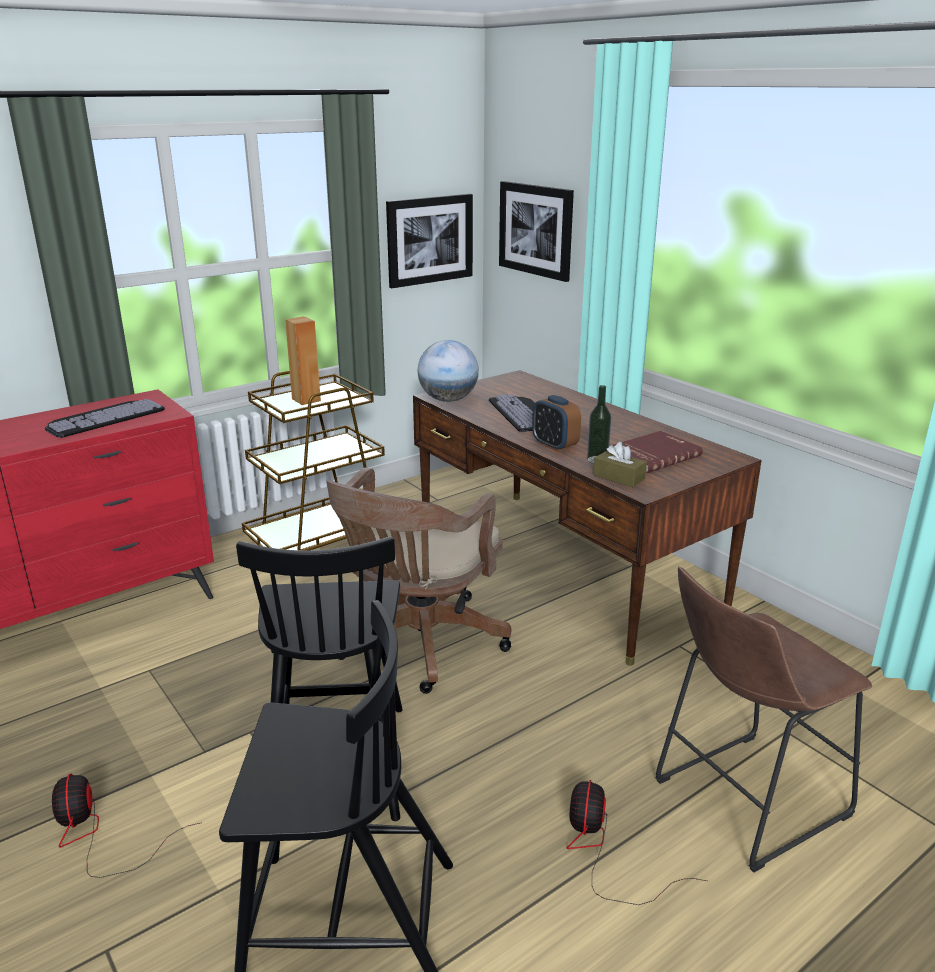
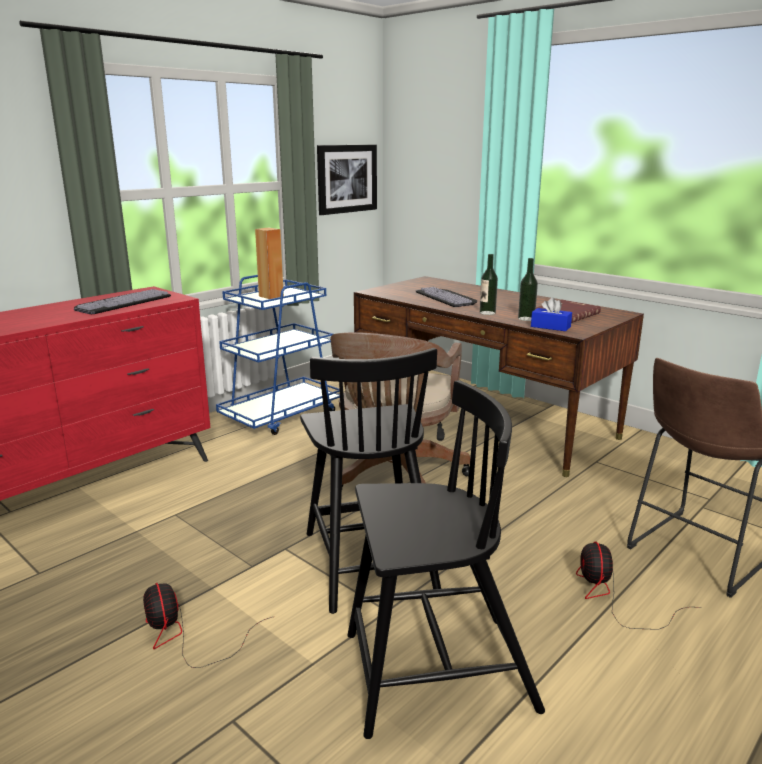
camera: 10 degrees left, 5 degrees down
brown cart [242,371,385,550] -> blue cart [216,275,340,435]
globe [418,340,479,402] -> none
picture [499,181,574,282] -> none
alarm clock [532,395,581,452] -> bottle [480,254,498,315]
brown tissue box [594,442,647,487] -> blue tissue box [531,297,572,331]

